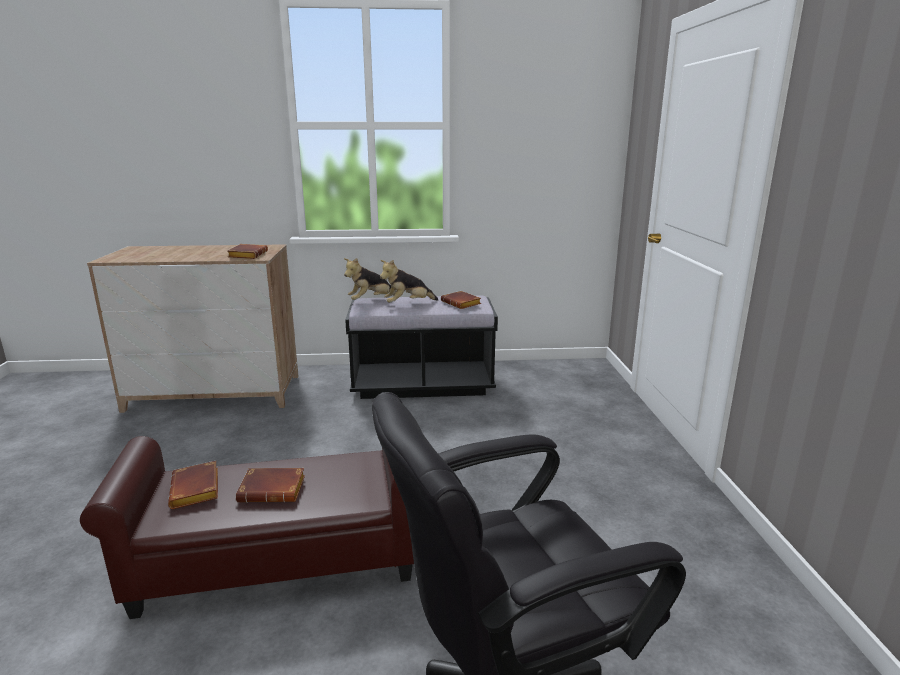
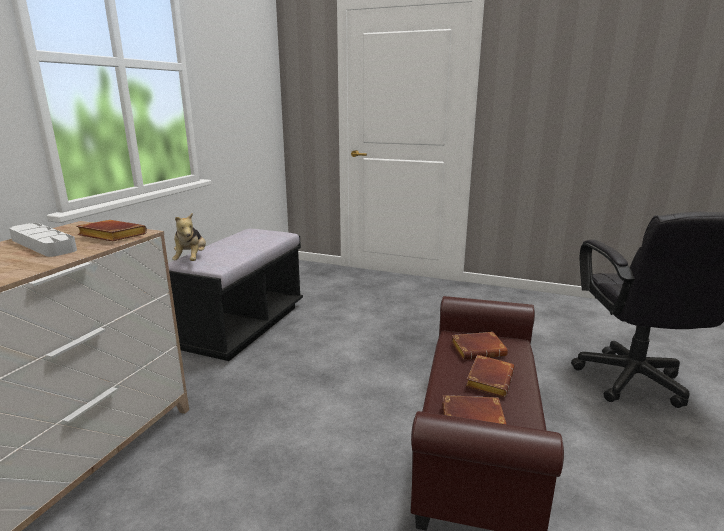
camera: 65 degrees left, 0 degrees up
plush toy [380,260,439,303] -> none
brown book [441,291,481,309] -> brown book moved to [451,332,508,360]
none -> grey tray [9,223,77,257]

